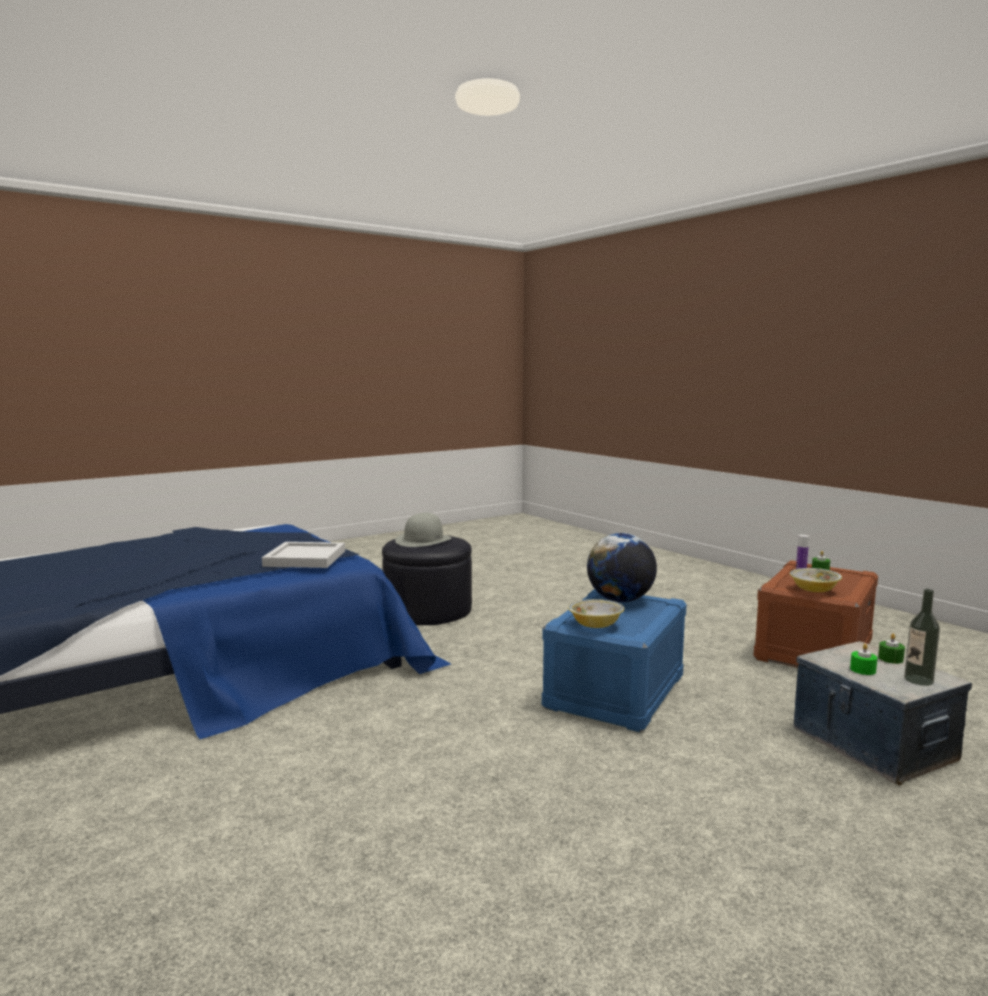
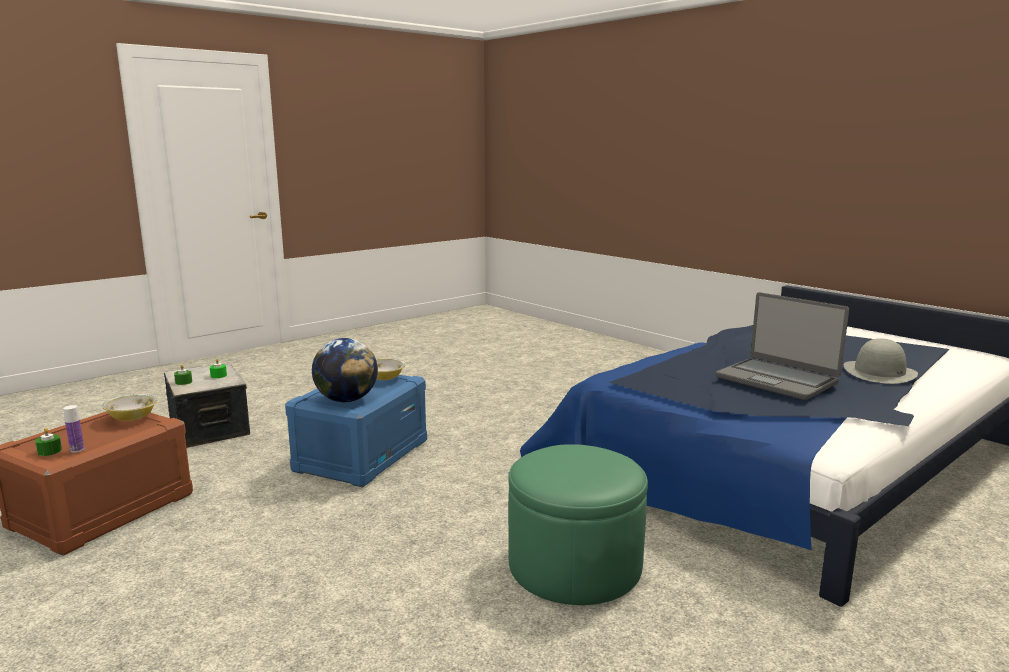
camera: 175 degrees right, 5 degrees up
white tray [262,542,345,568] -> none
black ottoman [382,535,472,625] -> green ottoman [508,444,648,605]
grey hat [395,513,452,547] -> grey hat moved to [844,338,918,384]
bottle [904,589,940,686] -> none
none -> laptop [716,292,849,400]

